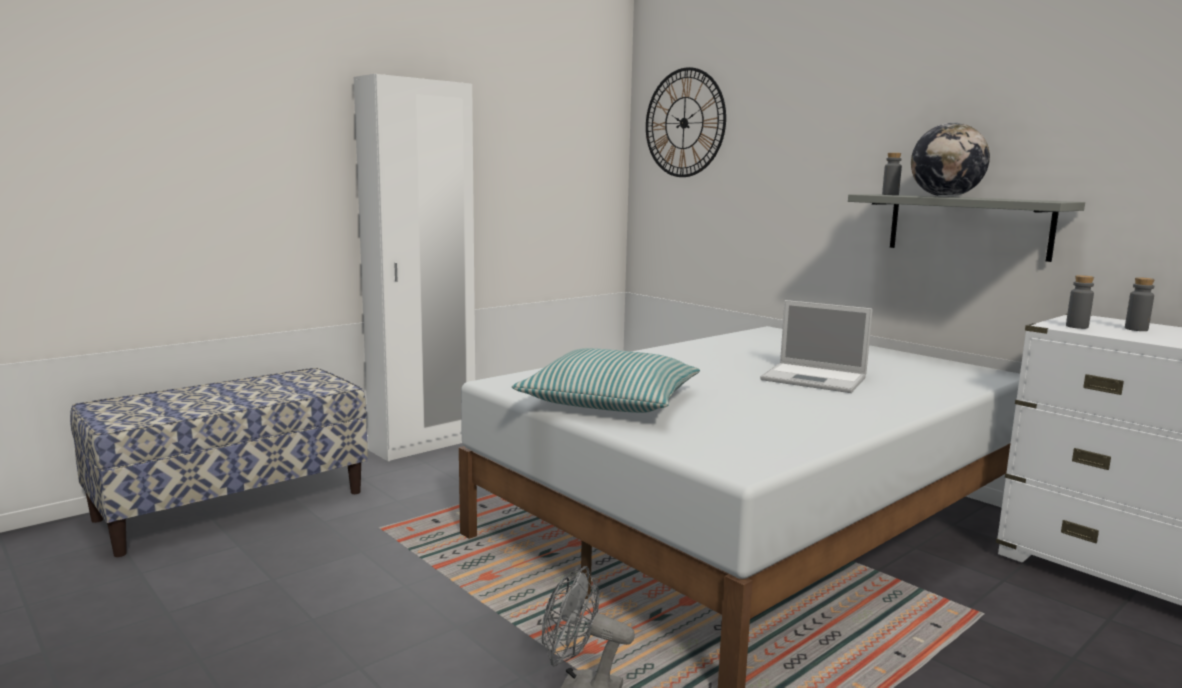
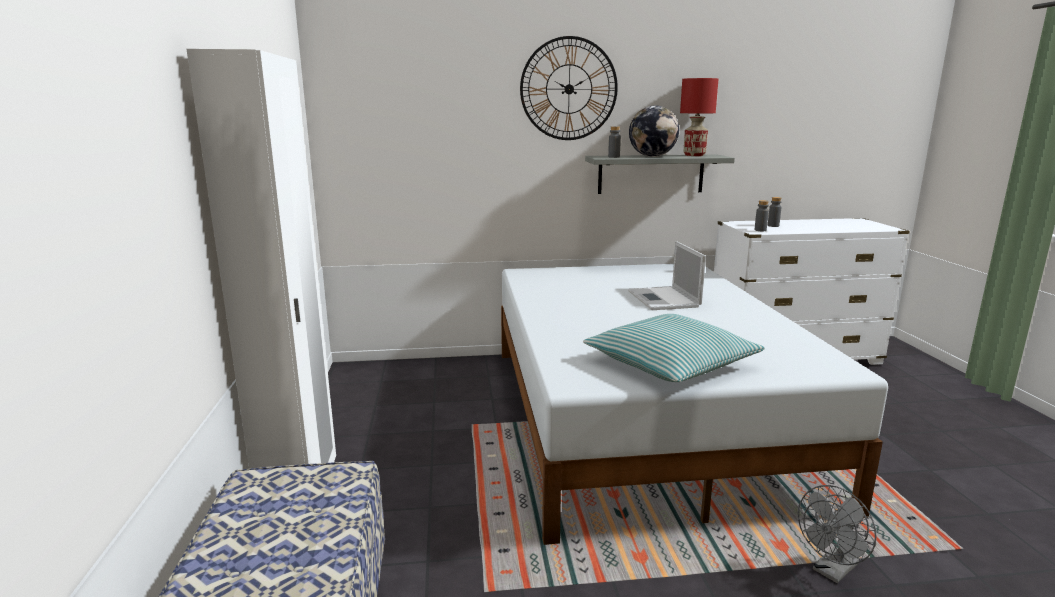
camera: 55 degrees left, 5 degrees up
wall clock [646,67,726,177] -> wall clock moved to [520,36,618,140]
laptop [761,300,873,393] -> laptop turned 105 degrees clockwise [628,241,706,310]
none -> red table lamp [680,78,718,156]

